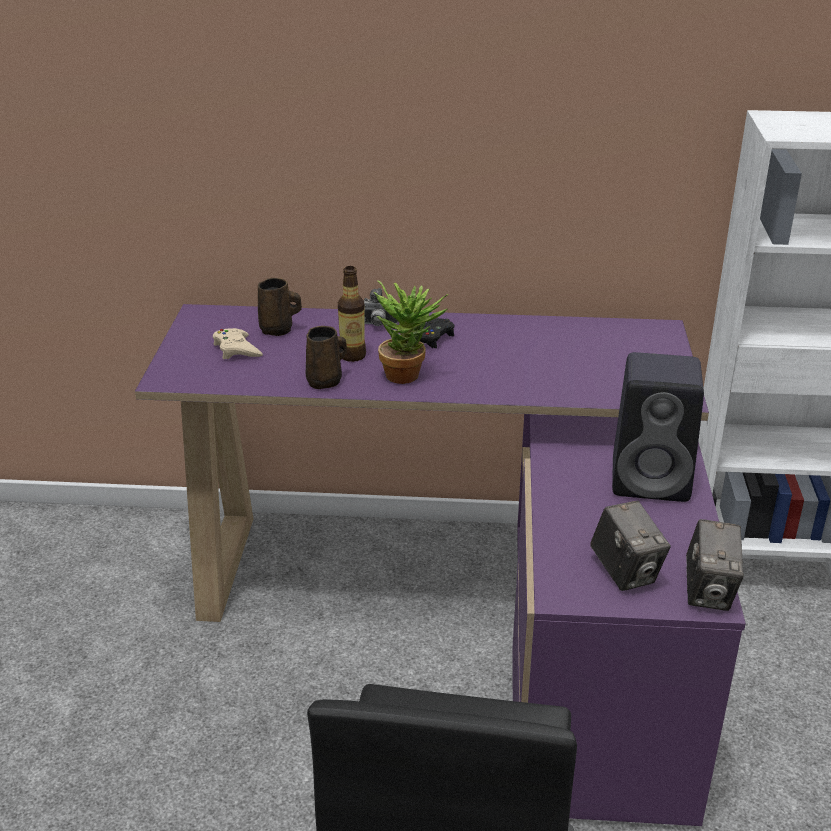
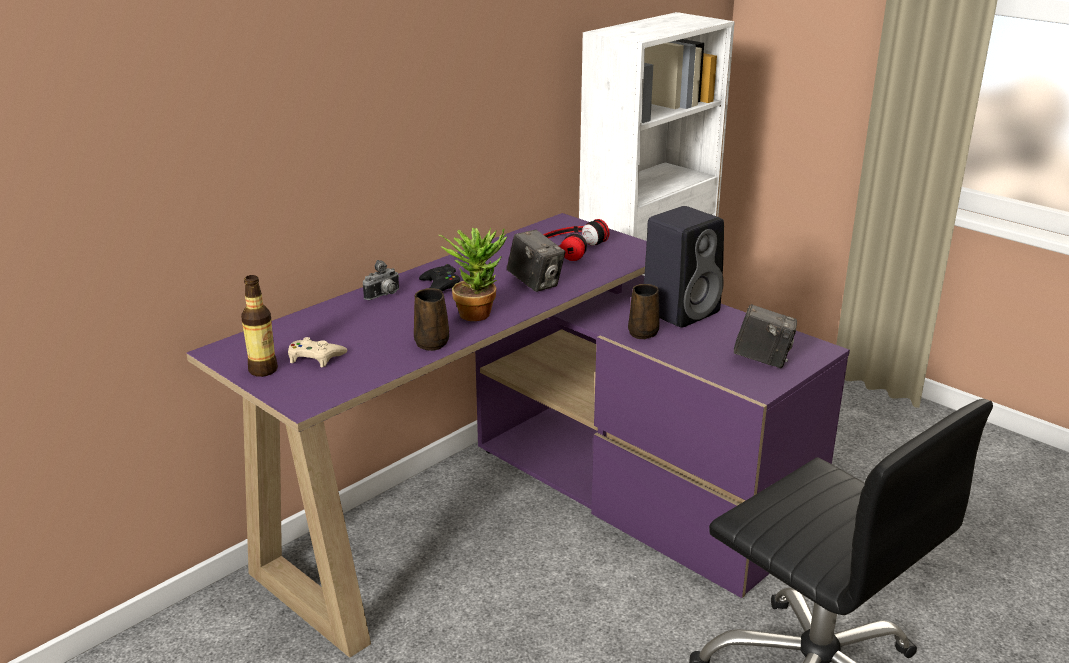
camera: 50 degrees left, 5 degrees down
brown mug [258,278,302,336] -> brown mug moved to [628,284,659,339]
bottle [338,266,366,362] -> bottle moved to [241,275,278,377]
camera [686,519,744,611] -> camera moved to [507,229,565,292]
none -> headphones [543,219,610,261]

